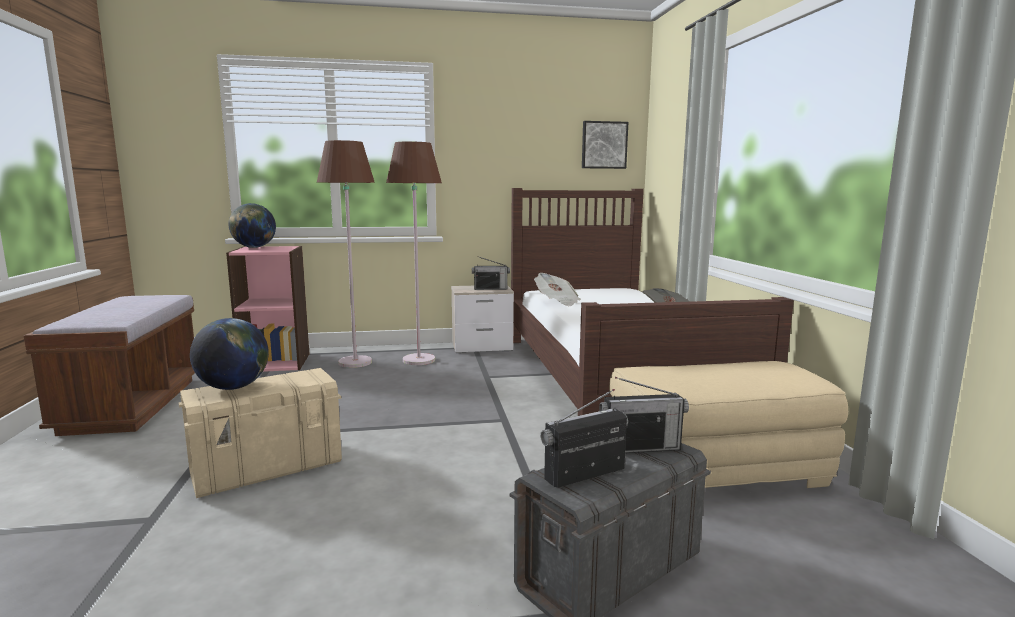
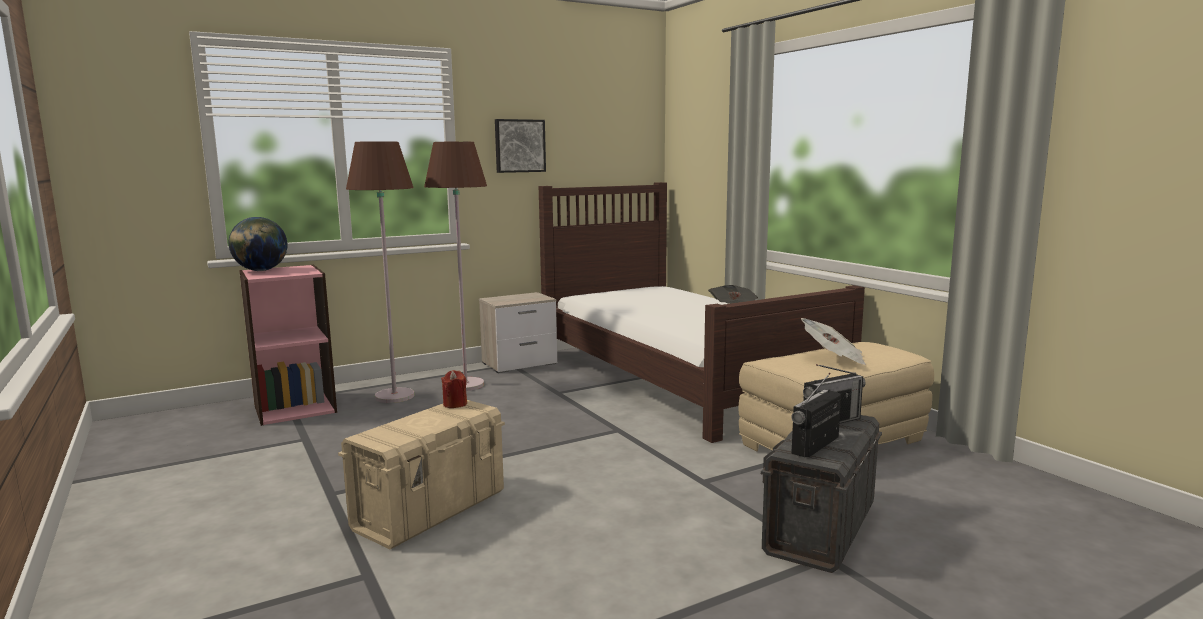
camera: 20 degrees left, 0 degrees up
brown bench [24,295,195,436] -> none
globe [190,318,269,390] -> none
radio [472,256,510,290] -> none
newspaper [534,273,581,306] -> newspaper moved to [801,318,865,365]
picture [582,121,628,169] -> picture moved to [495,119,546,173]
none -> red candle [441,370,467,408]

